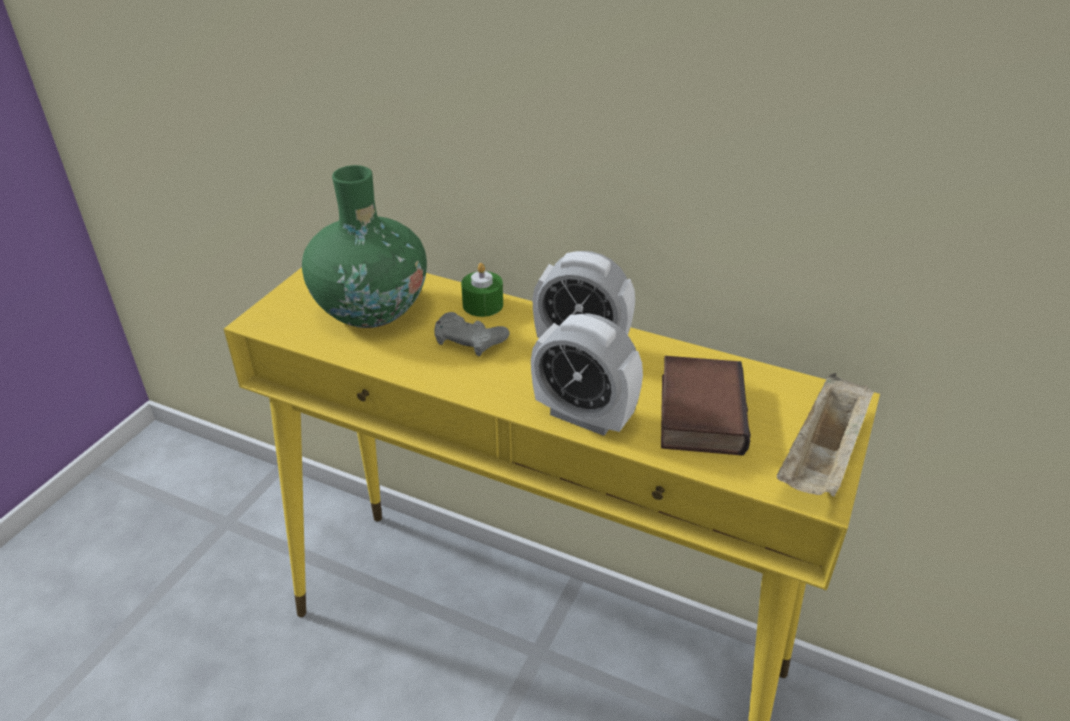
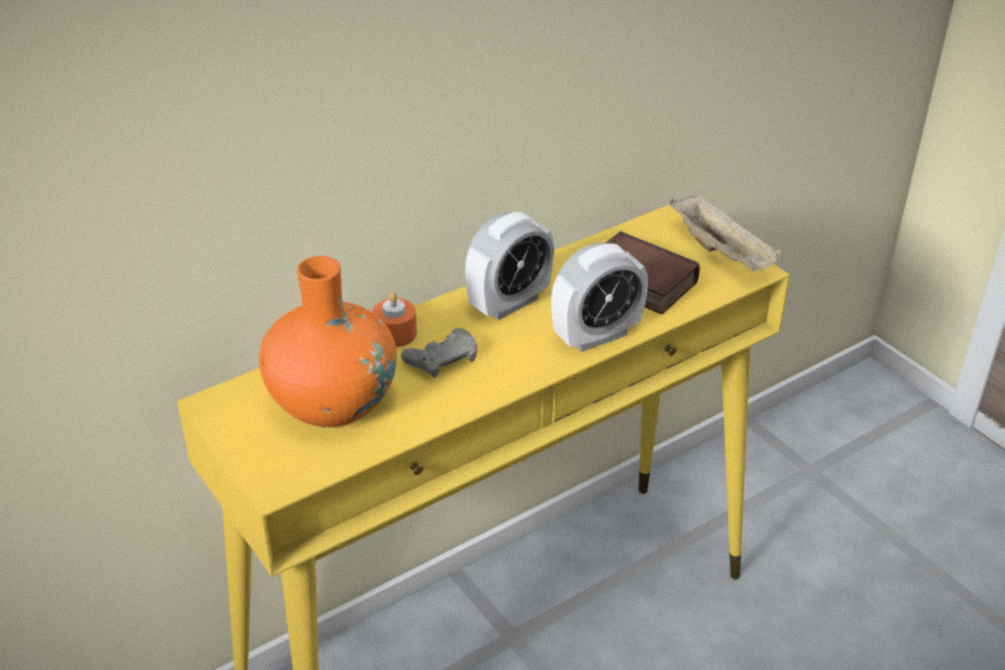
camera: 60 degrees left, 0 degrees up
green vase [302,165,427,328] -> orange vase [259,256,397,427]
green candle [461,263,503,317] -> orange candle [372,292,417,347]

